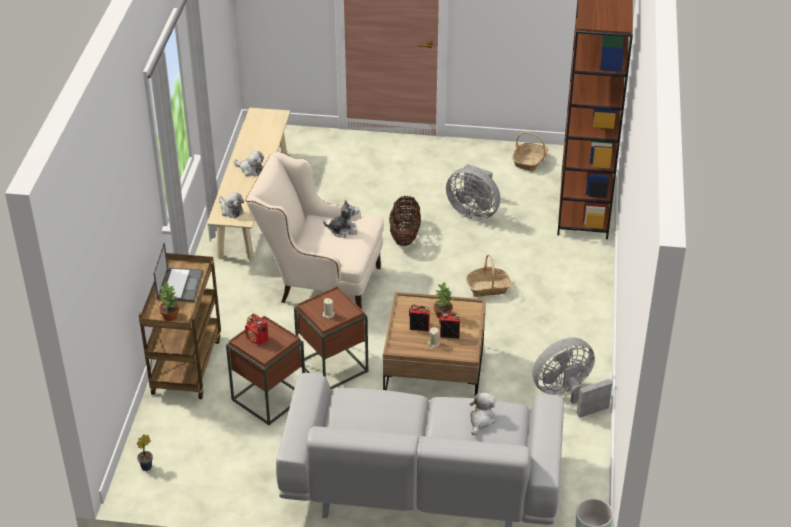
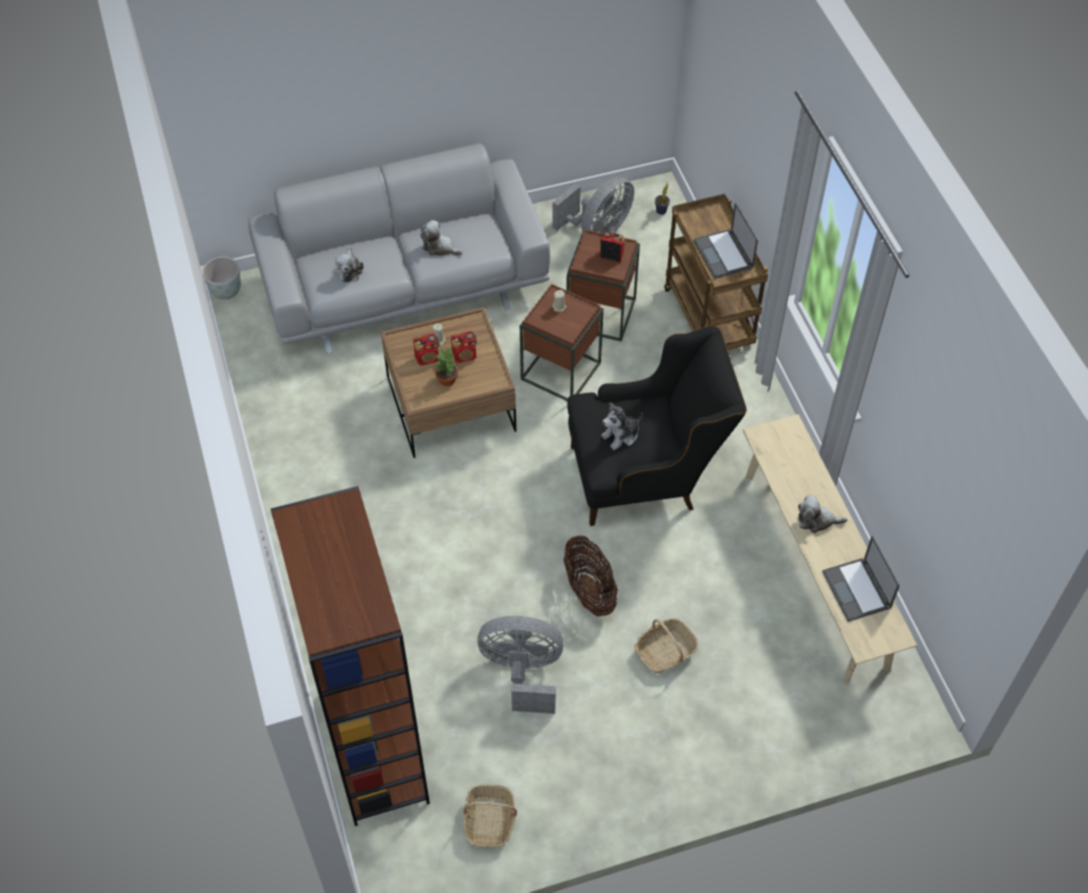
camera: 155 degrees right, 15 degrees up
potted plant [159,282,180,321] -> none
plush toy [219,192,244,218] -> plush toy moved to [420,220,462,256]
beige armchair [245,152,384,309] -> black armchair [567,325,747,526]
basket [466,254,511,297] -> basket moved to [635,618,699,673]
grey fan [532,337,612,418] -> grey fan moved to [552,177,634,233]
none -> laptop [822,536,900,622]

